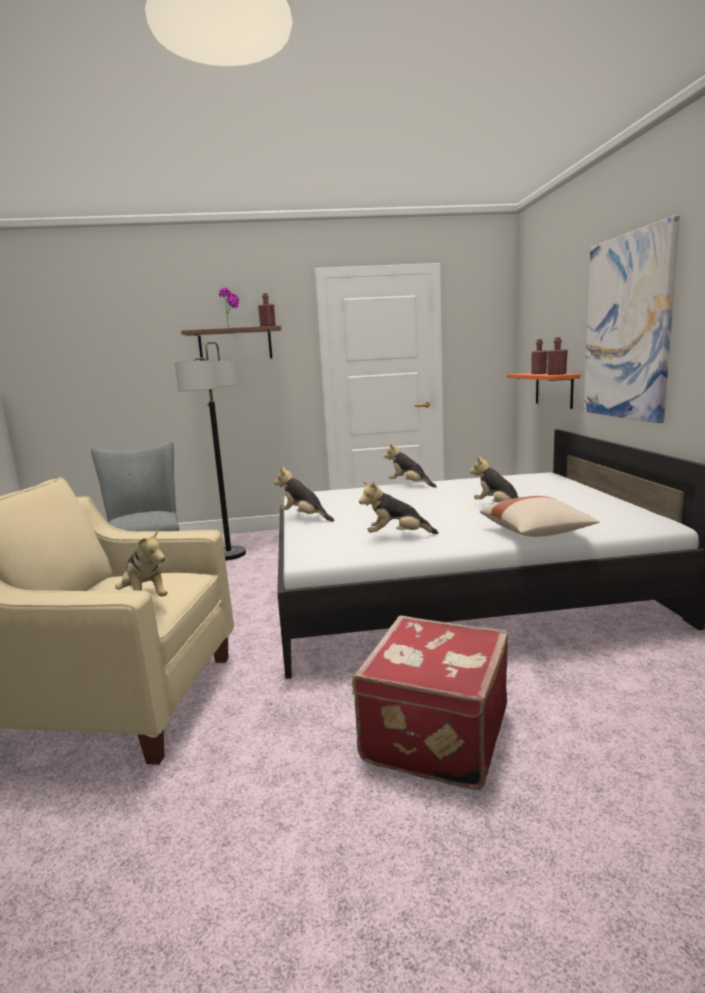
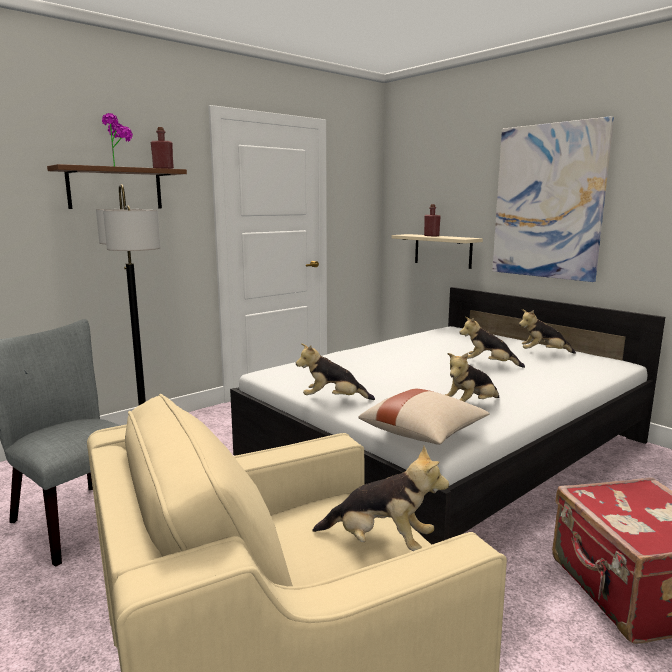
camera: 35 degrees left, 0 degrees up
plush toy [384,443,437,488] -> plush toy moved to [519,309,576,354]
beige pillow [480,496,599,537] -> beige pillow moved to [358,389,490,445]
orange shelf [507,373,580,409] -> beige shelf [392,234,483,269]
red bottle [547,337,568,375] -> none

